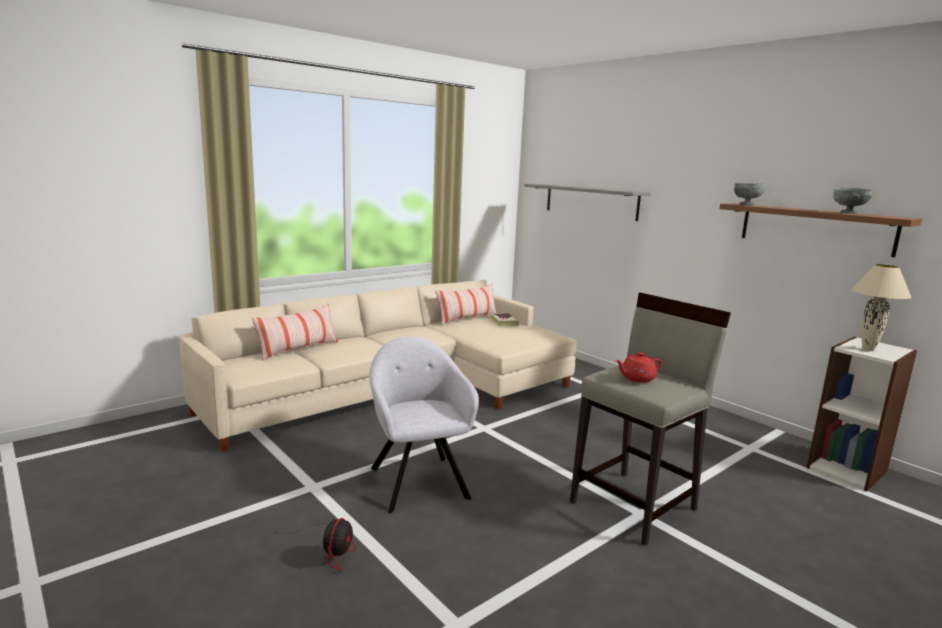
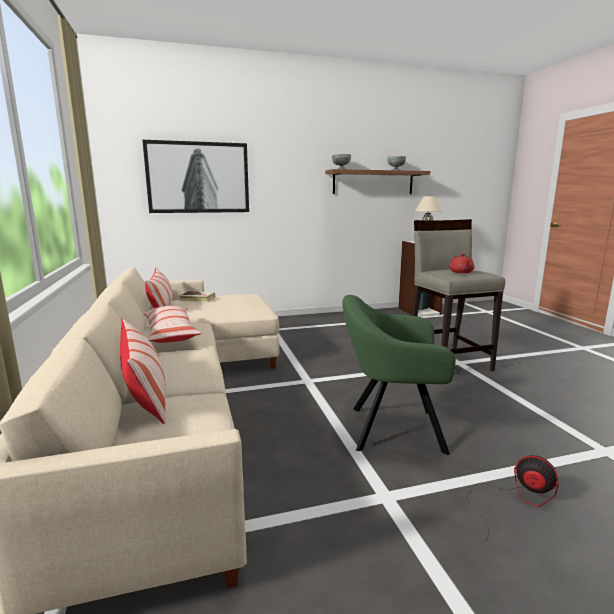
camera: 65 degrees left, 0 degrees up
grey armchair [369,336,479,513] -> green armchair [342,295,456,455]
grey shelf [525,184,651,221] -> picture [142,140,249,213]
none -> pillow [143,306,202,343]

